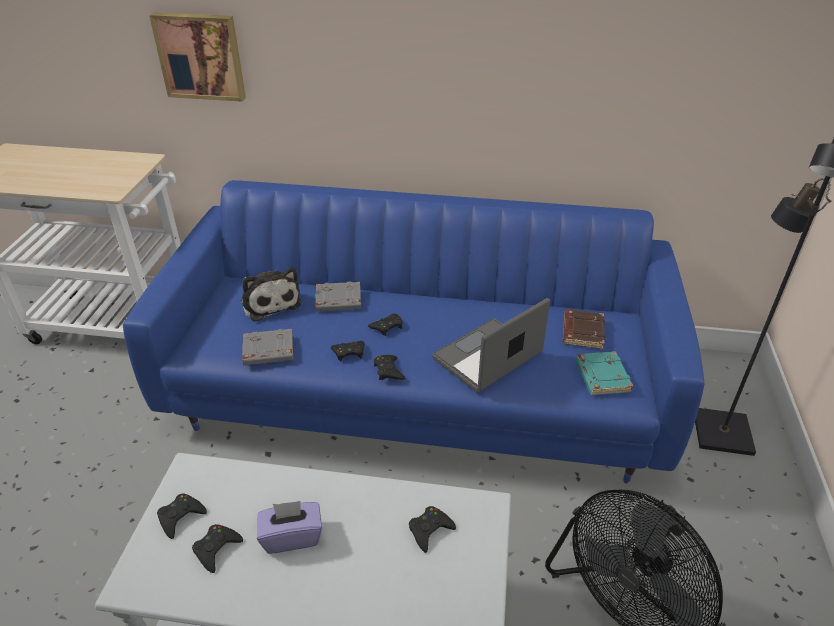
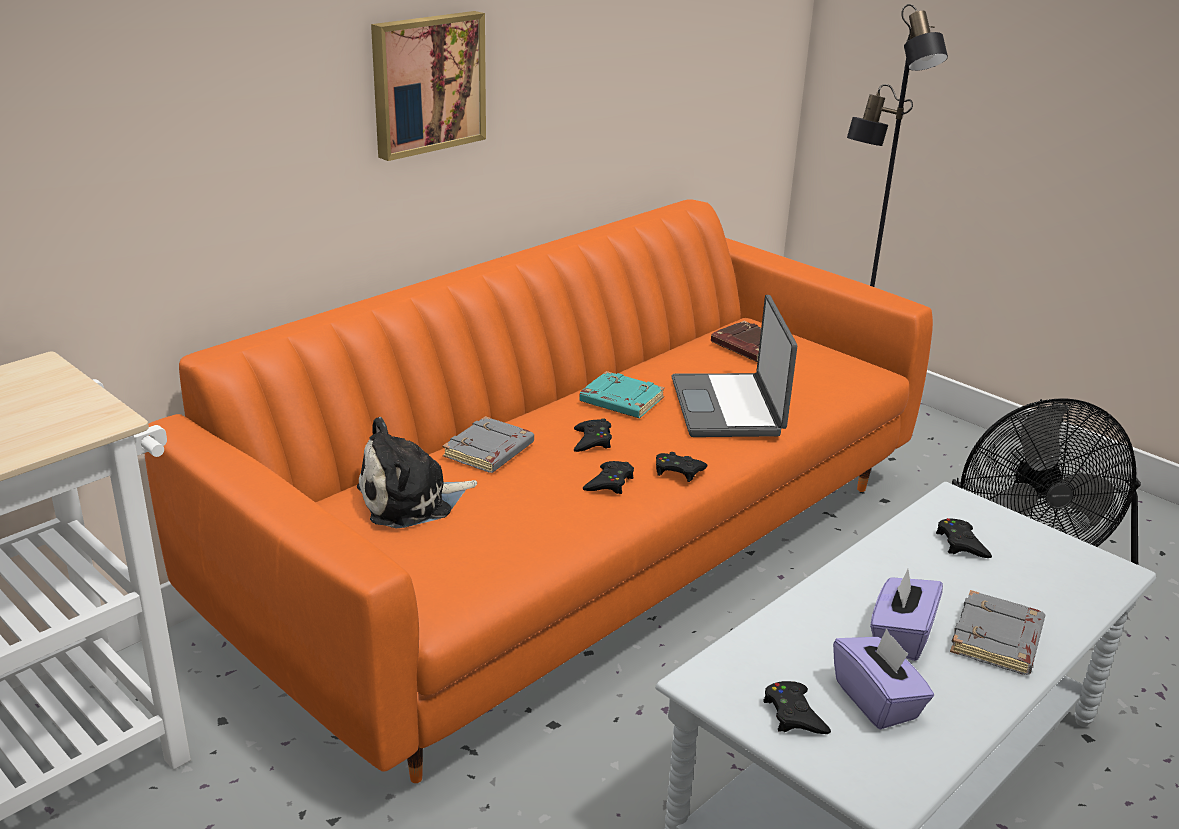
camera: 55 degrees left, 10 degrees down
blue sofa [123,180,704,482] -> orange sofa [144,199,933,783]
picture [149,13,246,102] -> picture moved to [371,11,486,161]
black game controller [192,524,243,573] -> purple tissue box [833,628,934,730]
plush toy [241,267,301,322] -> plush toy turned 150 degrees clockwise [357,417,477,528]
grey book [242,329,293,365] -> grey book moved to [950,590,1045,675]
turquoise book [575,351,633,395] -> turquoise book moved to [579,371,665,418]

